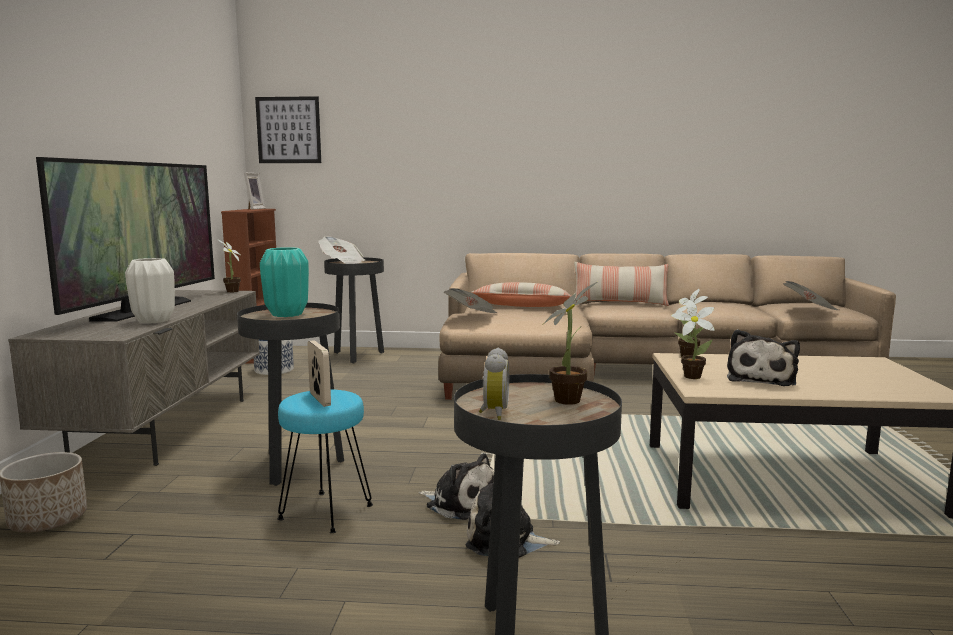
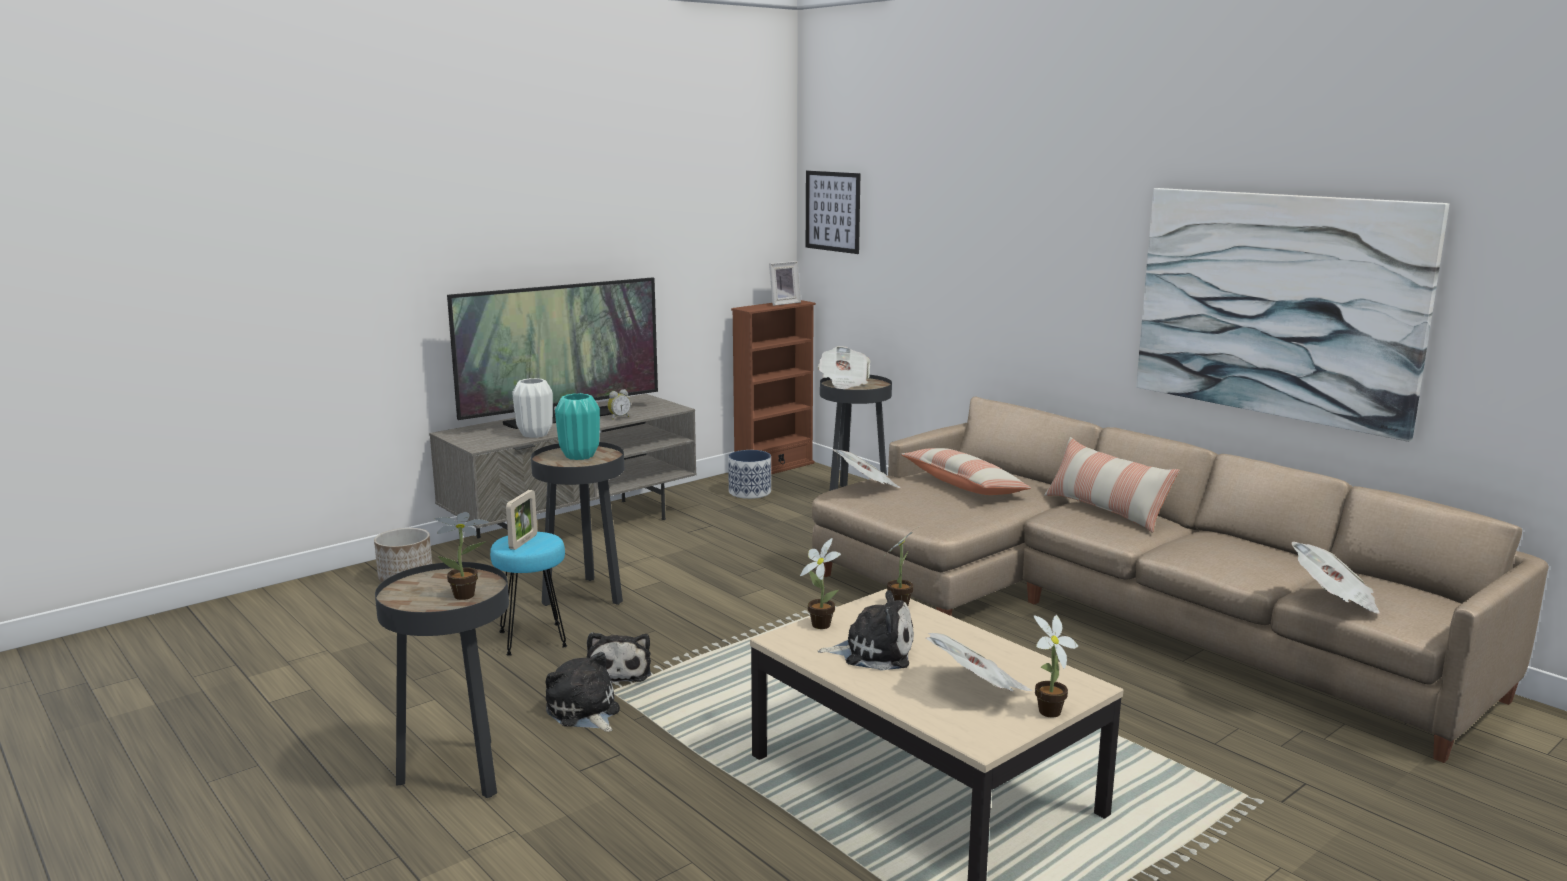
camera: 45 degrees right, 5 degrees up
potted plant [217,239,241,293] -> potted plant moved to [1034,615,1078,717]
alarm clock [479,348,509,420] -> alarm clock moved to [607,389,631,420]
plush toy [727,329,800,386] -> plush toy turned 150 degrees counterclockwise [818,590,914,671]
none -> newspaper [926,633,1032,692]
none -> picture [1136,188,1449,442]

